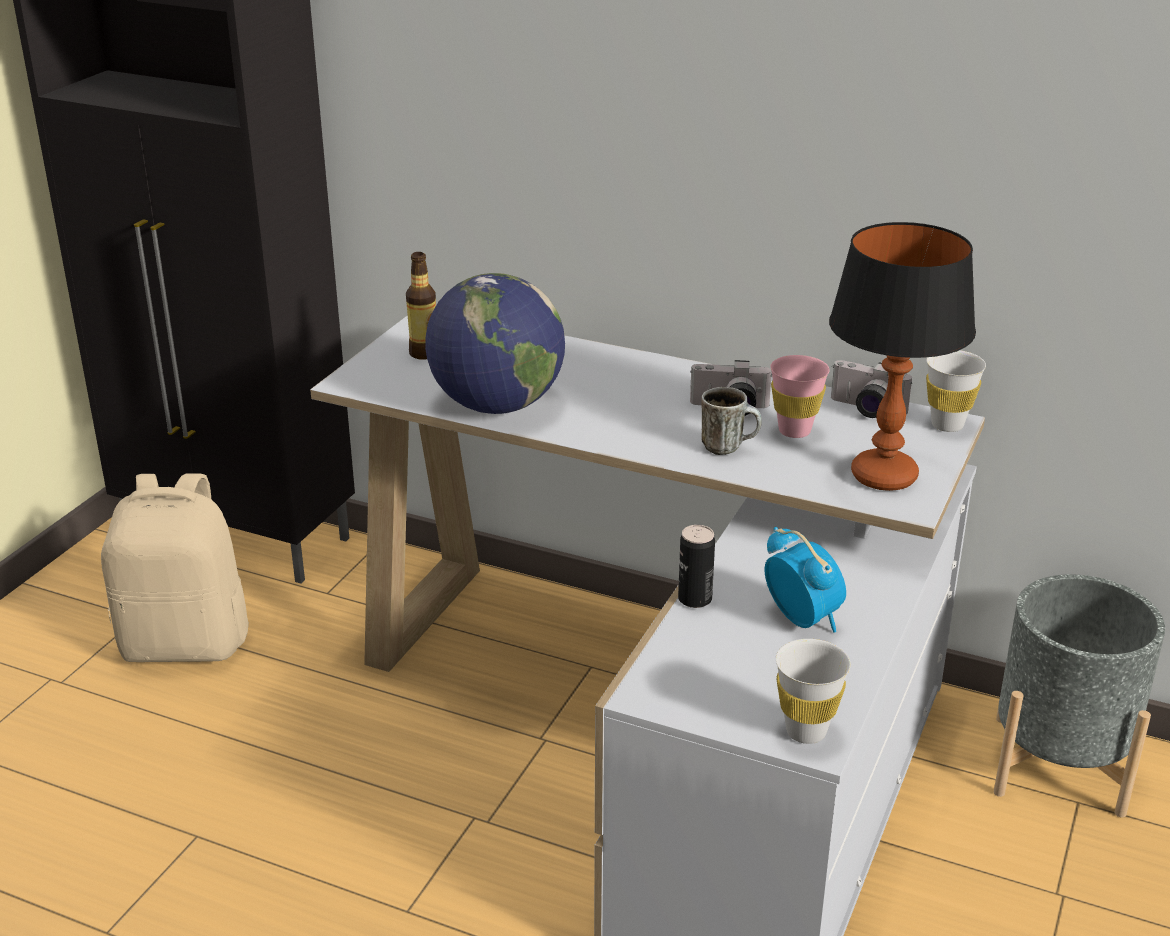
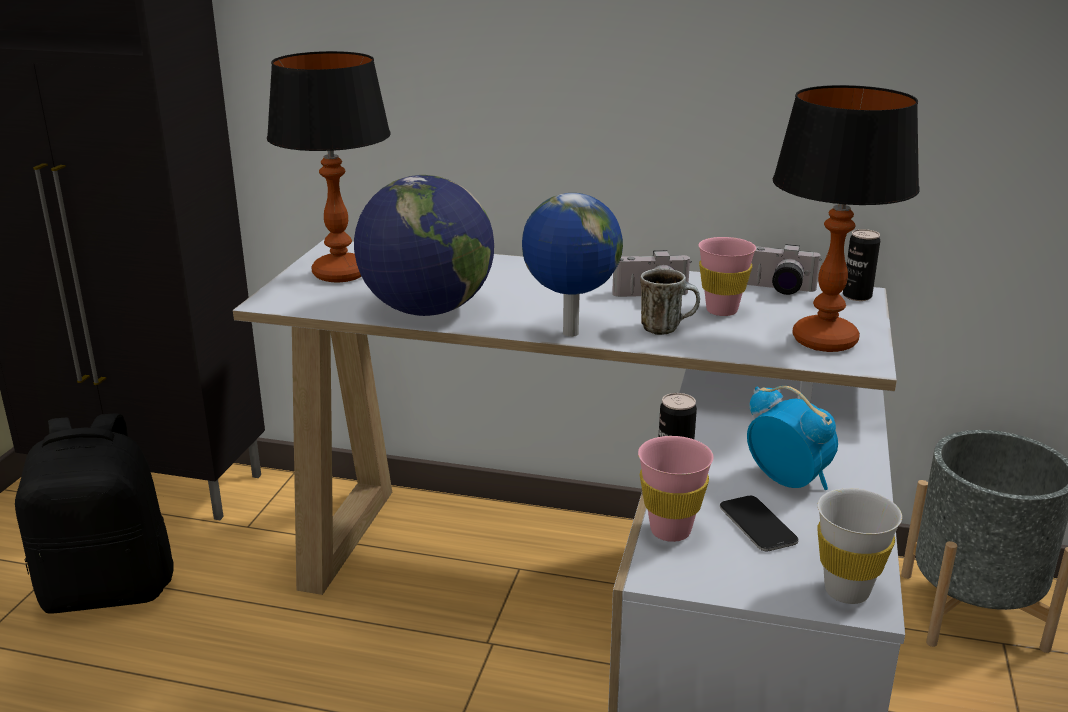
camera: 10 degrees left, 5 degrees down
beige backpack [101,473,249,662] -> black backpack [15,413,173,614]
bottle [406,252,436,360] -> table lamp [267,51,391,282]
white cup [926,350,986,432] -> can [843,229,880,301]
none -> globe [522,193,623,337]
none -> pink cup [638,436,714,542]
none -> phone [720,496,799,551]

